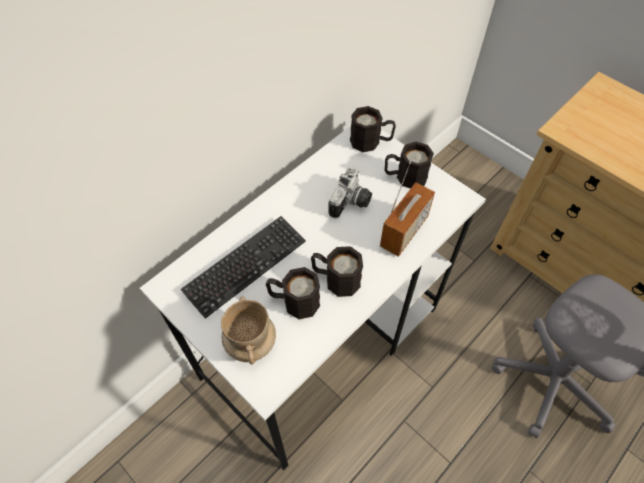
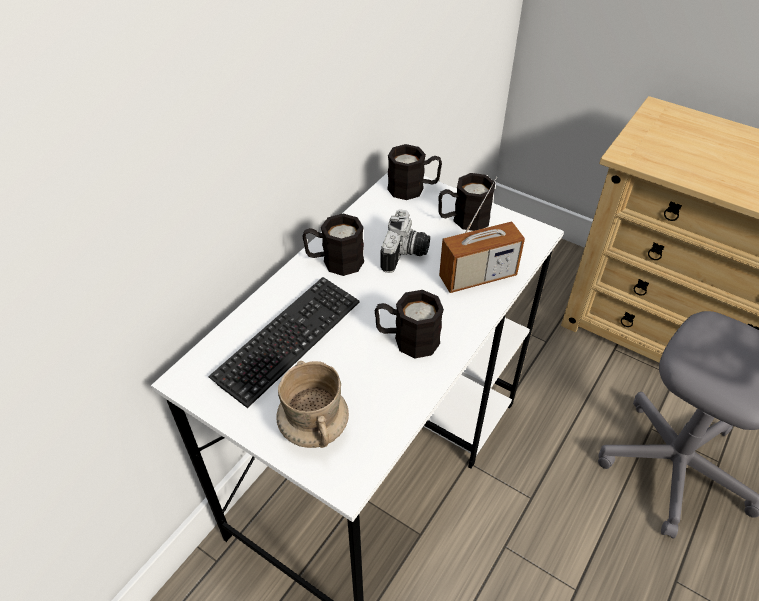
camera: 10 degrees left, 10 degrees down
black mug [266,267,320,319] -> black mug moved to [302,214,364,276]
radio [380,161,435,257] -> radio turned 45 degrees clockwise [439,177,525,293]

